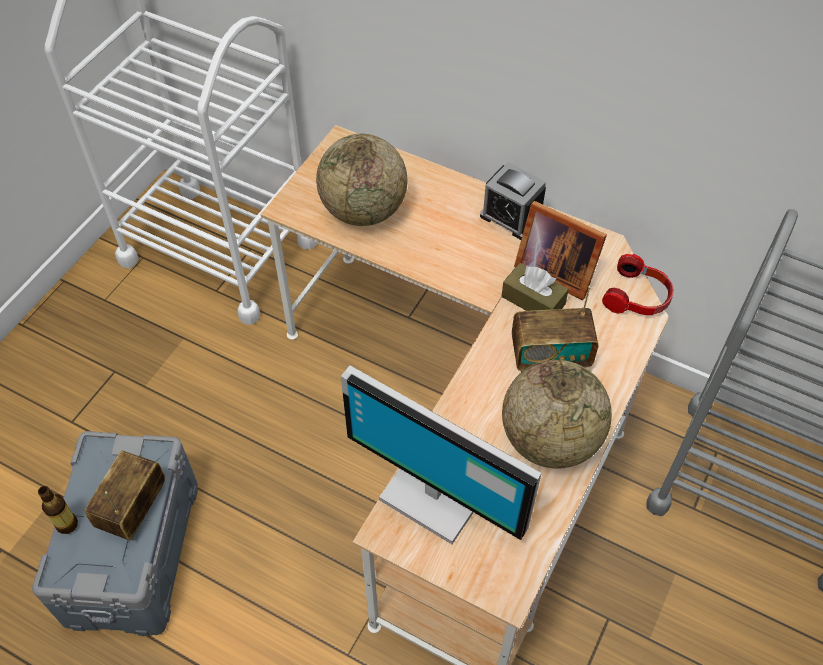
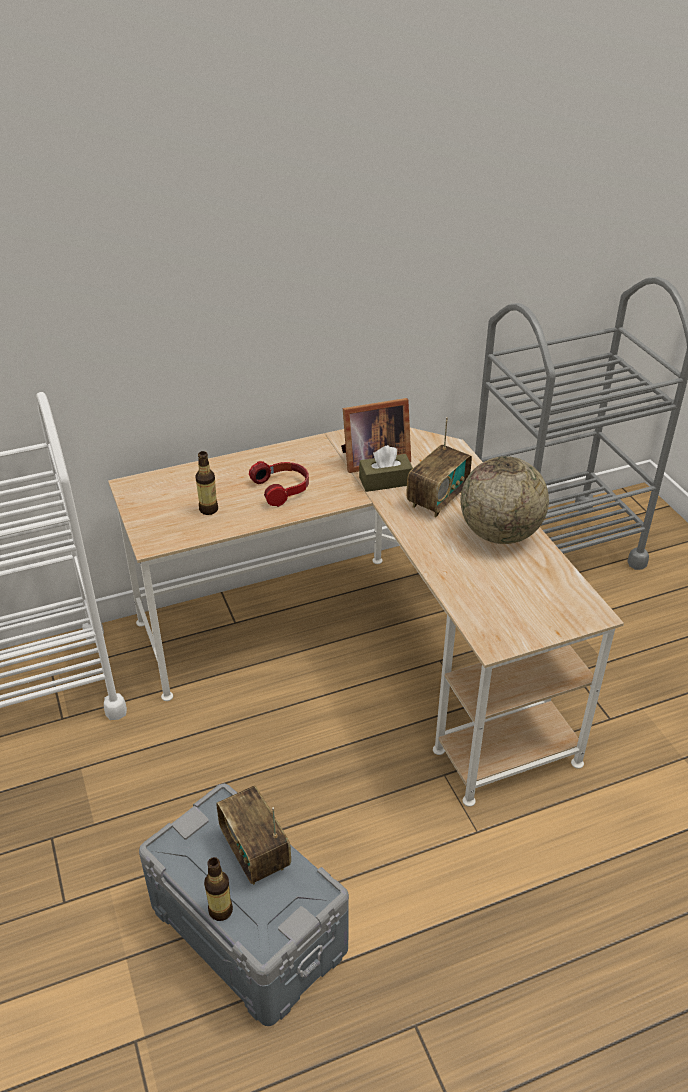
camera: 50 degrees left, 15 degrees down
globe [316,134,407,226] -> bottle [196,451,218,515]
monitor [341,366,542,544] -> none
alarm clock [480,162,546,240] -> none
headphones [602,254,674,315] -> headphones moved to [249,461,309,507]

